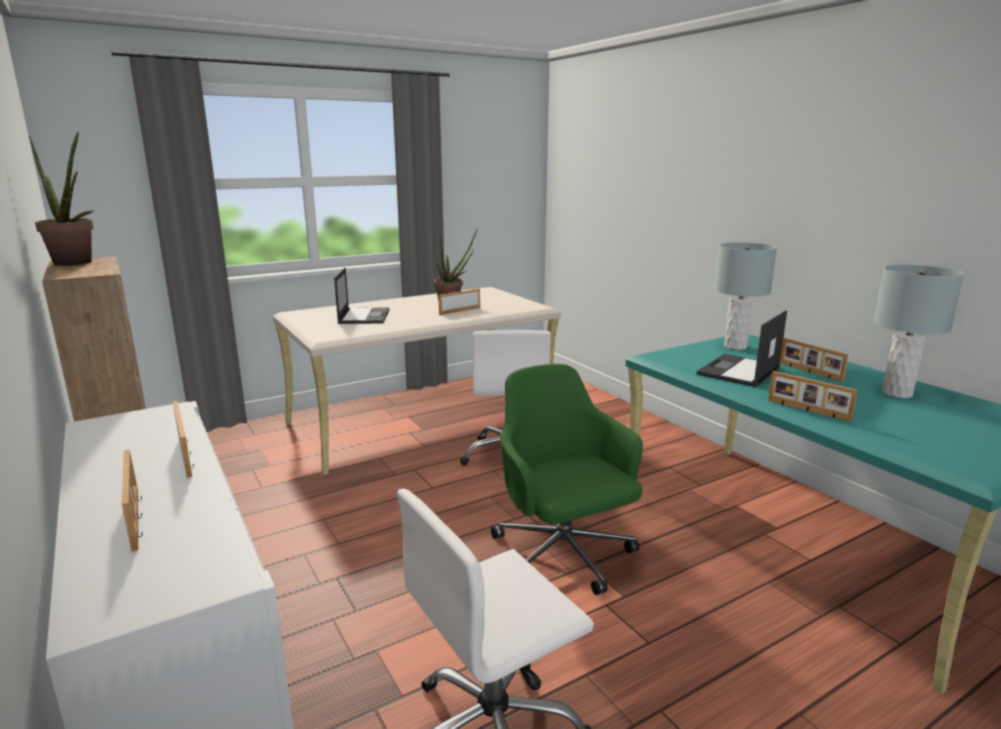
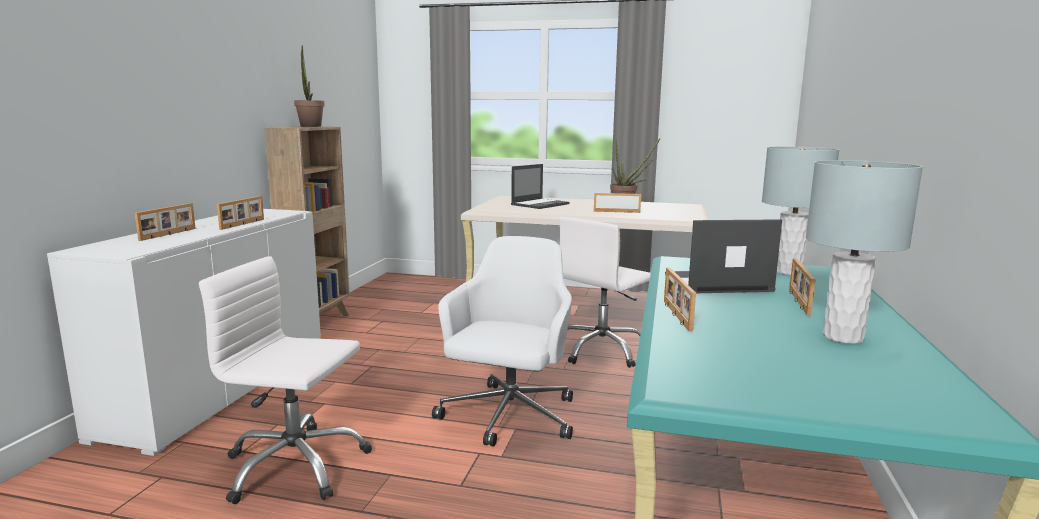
camera: 45 degrees right, 5 degrees down
green office chair [491,364,643,595] -> white office chair [432,236,573,447]

